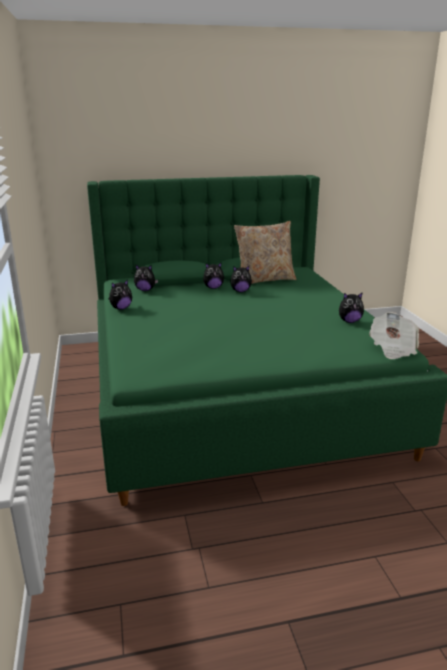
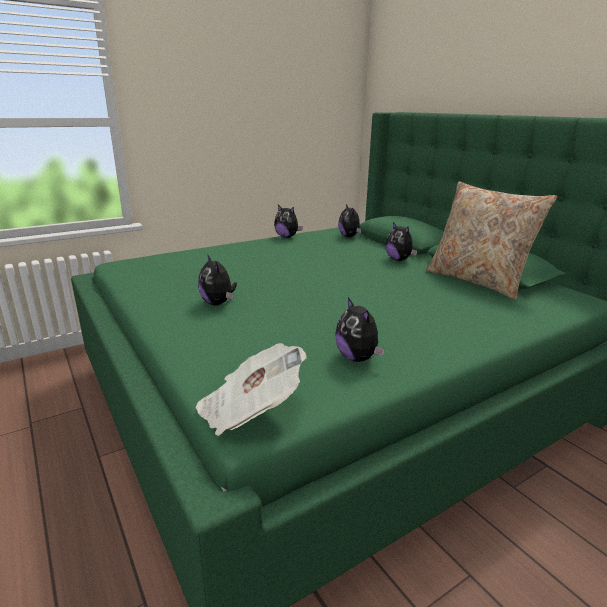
camera: 70 degrees right, 0 degrees up
plush toy [230,266,252,292] -> plush toy moved to [198,254,237,306]

